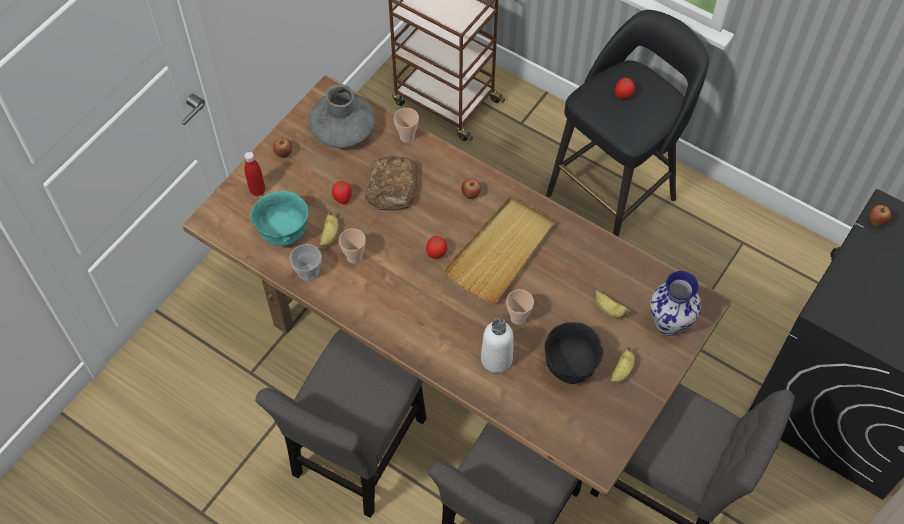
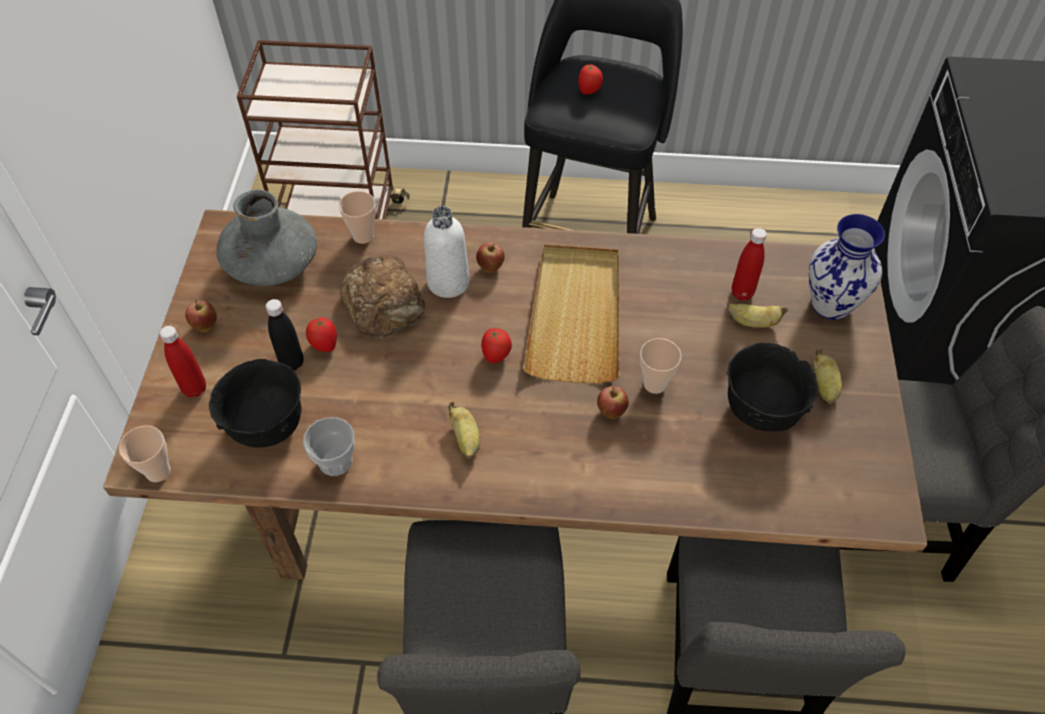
camera: 30 degrees left, 5 degrees down
turquoise bowl [250,191,309,246] -> black bowl [209,359,301,448]
banana [320,210,339,247] -> banana moved to [448,402,480,459]
cup [339,228,366,264] -> cup moved to [119,426,171,482]
white bottle [481,318,513,373] -> white bottle moved to [424,206,470,298]
apple [869,205,891,227] -> apple moved to [597,386,629,419]
none -> black bottle [265,299,304,371]
none -> red bottle [731,228,767,301]

